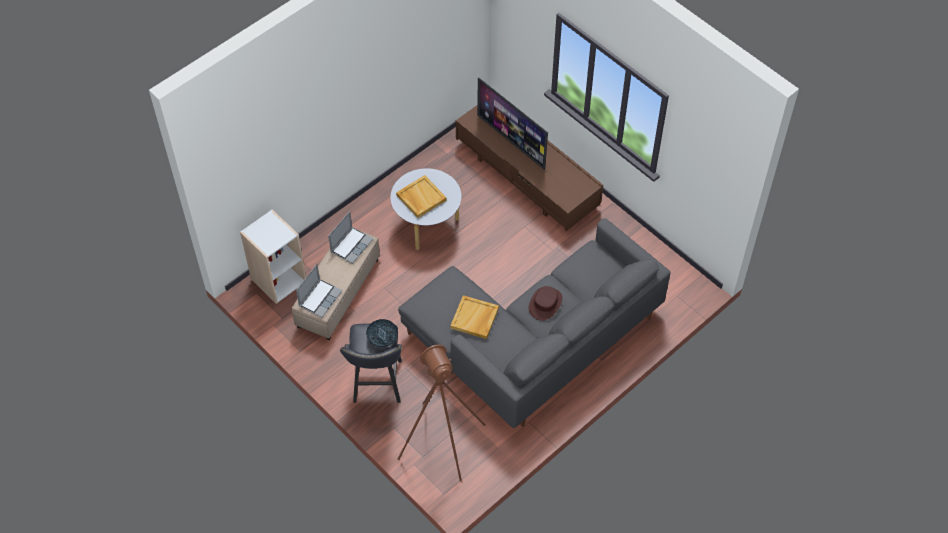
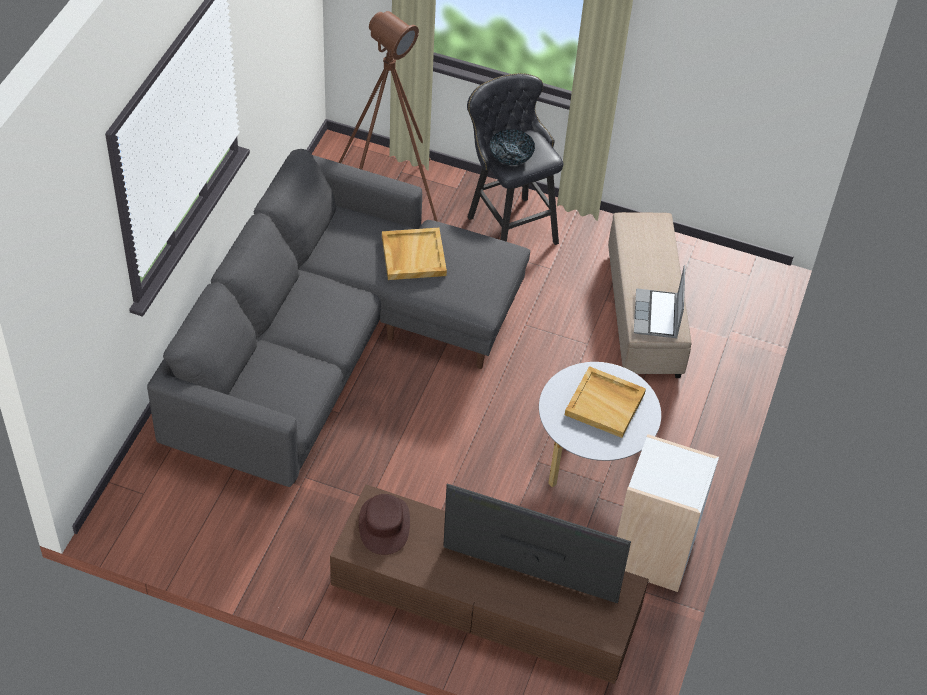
camera: 150 degrees right, 5 degrees down
bookcase [240,210,306,304] -> bookcase moved to [617,434,719,592]
laptop [296,264,342,318] -> none
brown hat [529,286,563,321] -> brown hat moved to [359,494,410,555]

